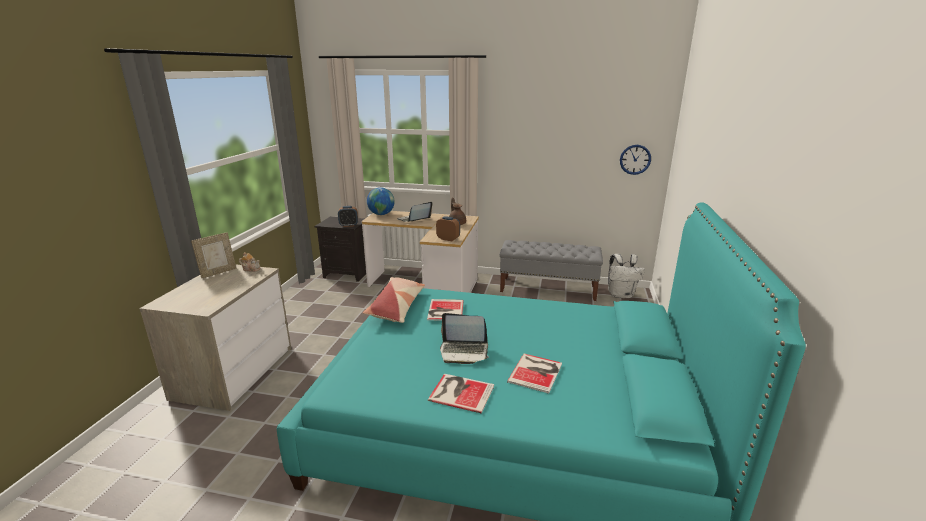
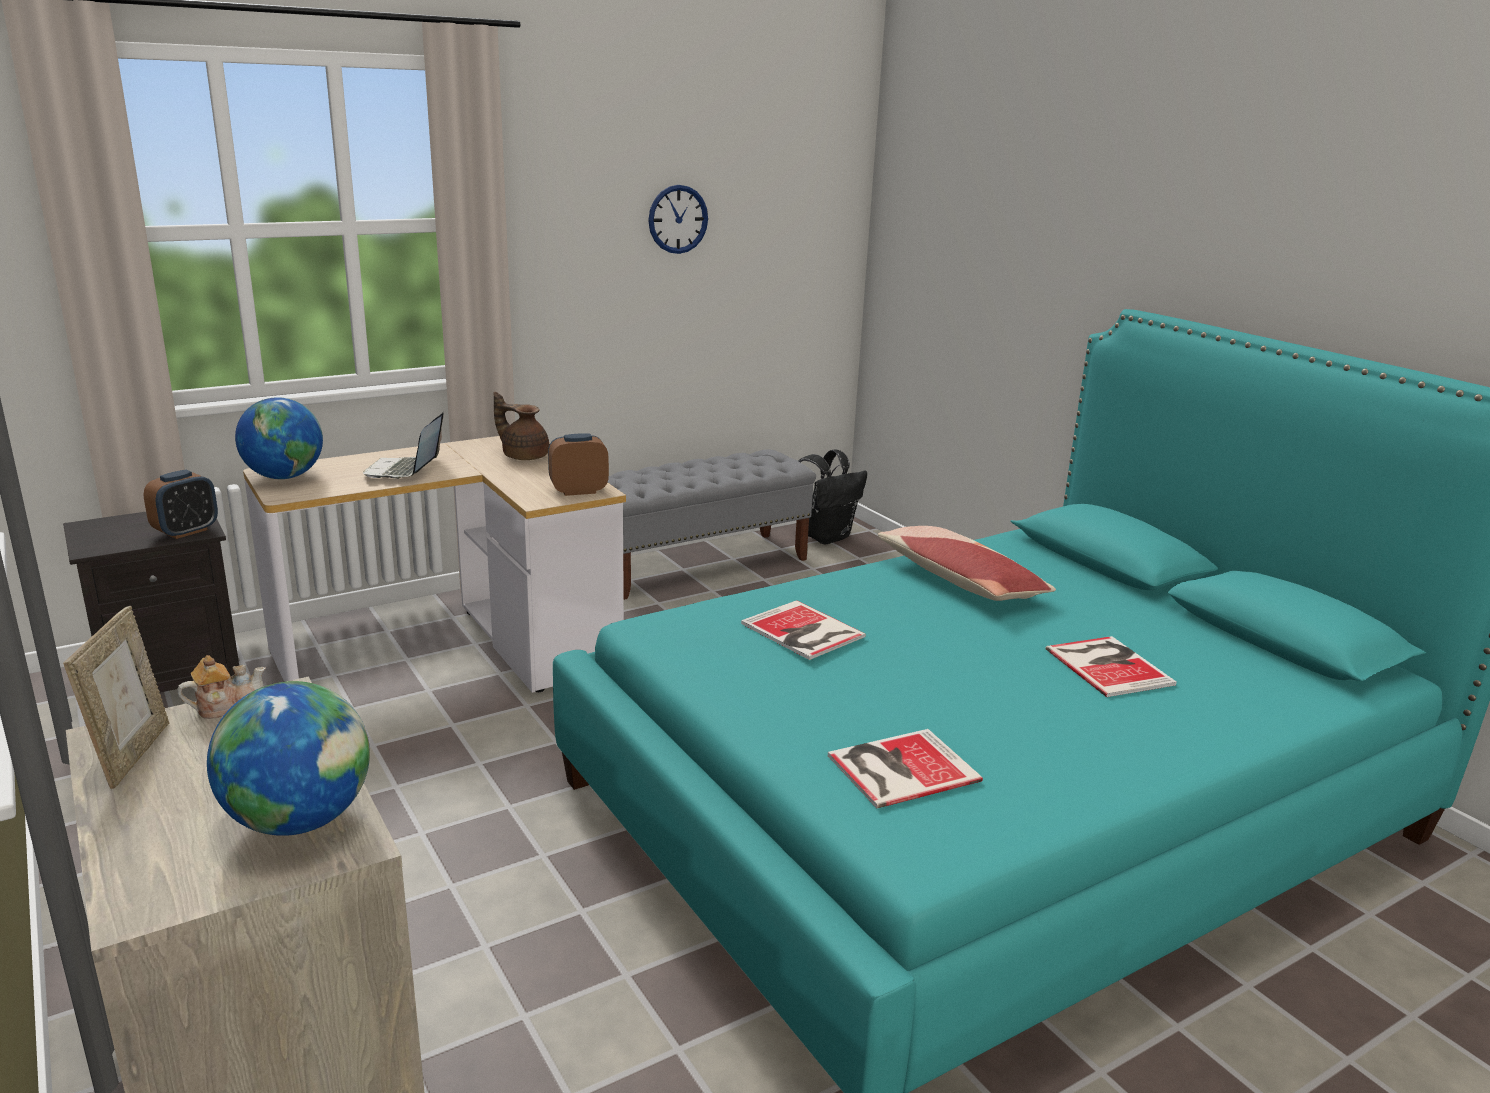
camera: 45 degrees left, 0 degrees up
pillow [363,277,425,323] -> pillow moved to [878,526,1056,601]
book [428,374,494,414] -> book moved to [828,729,983,808]
laptop [440,313,489,364] -> none
white backpack [608,254,645,298] -> black backpack [798,449,867,545]
wall clock [620,145,651,175] -> wall clock moved to [648,185,708,254]
none -> globe [207,681,370,836]

